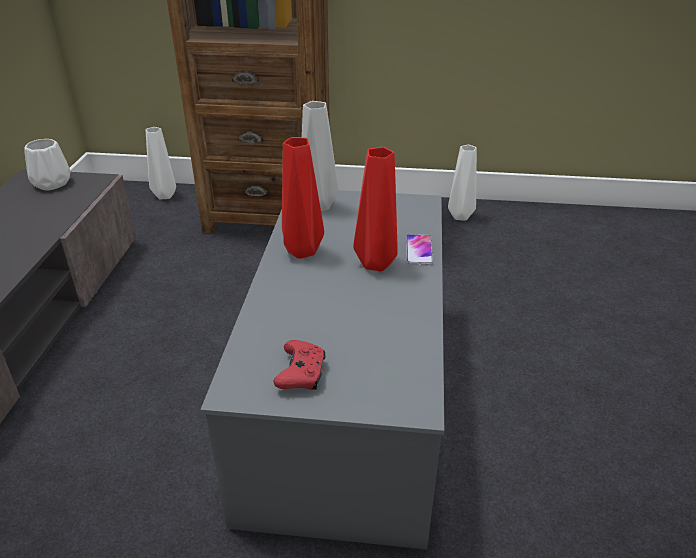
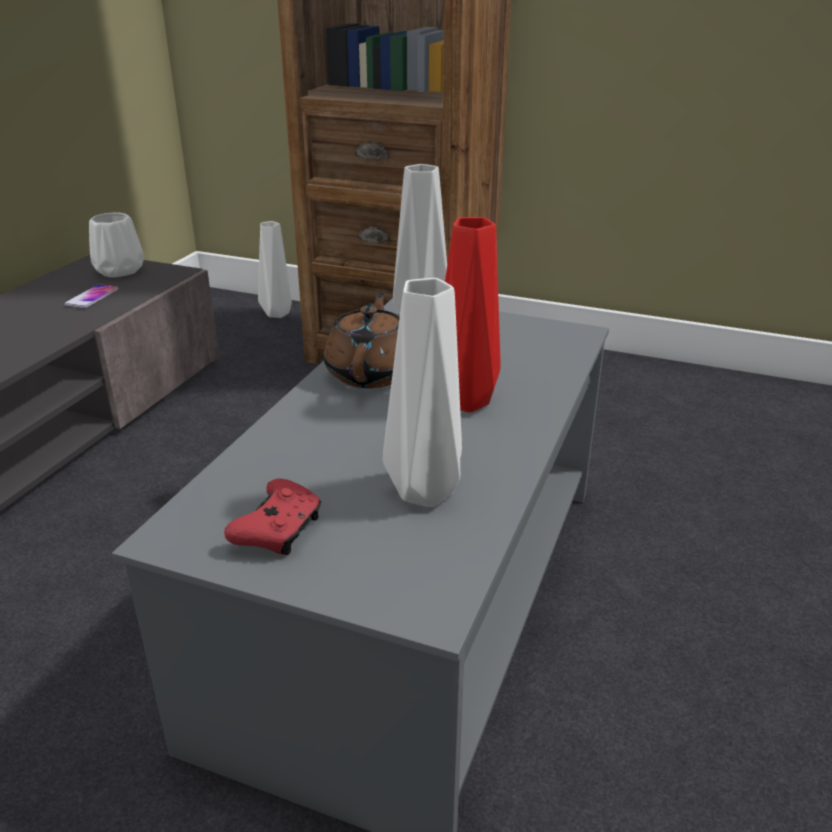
camera: 15 degrees right, 5 degrees down
red vase [282,137,324,259] -> brown teapot [324,293,400,388]
phone [406,234,433,265] -> phone moved to [64,284,119,308]
white vase [448,145,477,221] -> white vase moved to [383,278,462,507]

